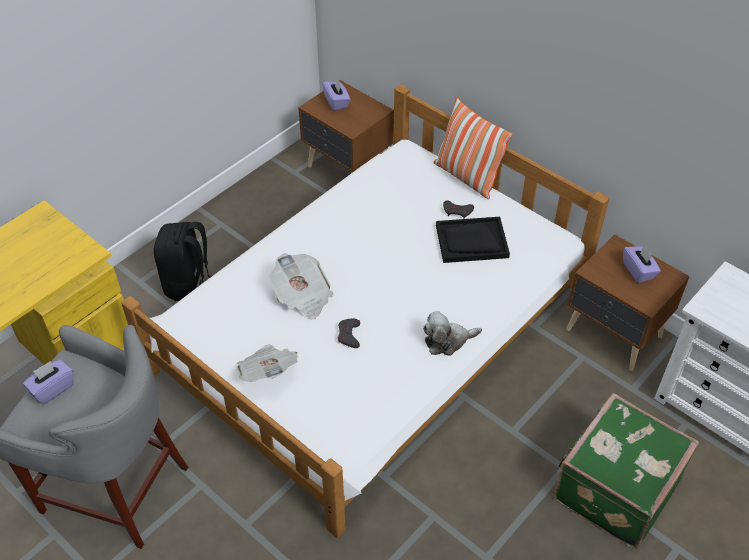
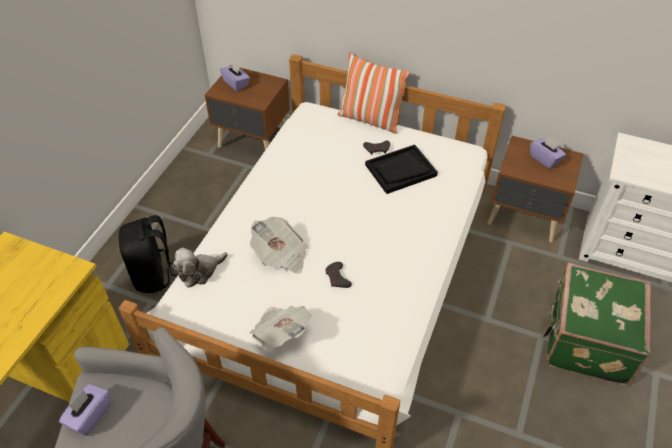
camera: 20 degrees left, 0 degrees up
plush toy [423,311,482,356] -> plush toy moved to [173,248,228,288]

